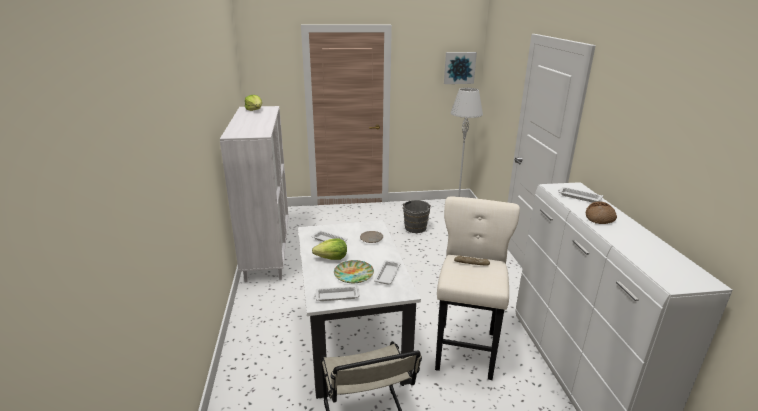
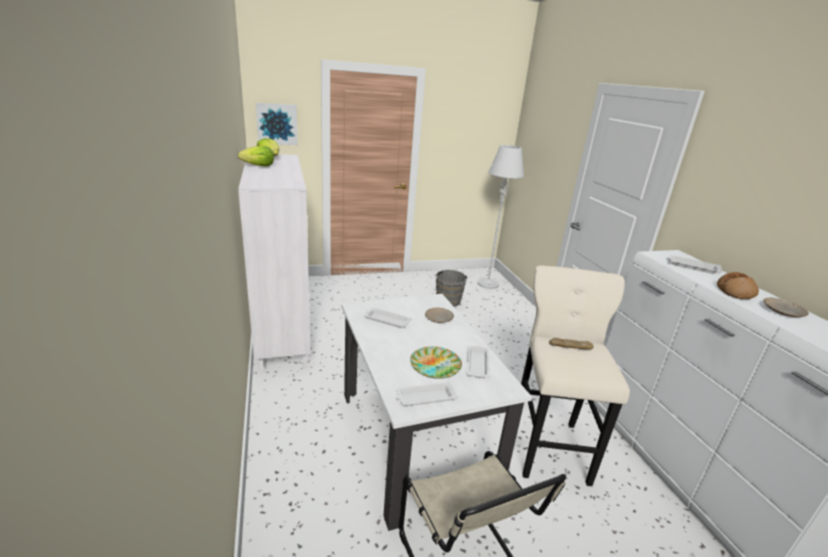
camera: 10 degrees left, 0 degrees up
lettuce [312,238,347,260] -> lettuce moved to [238,146,274,166]
picture [444,52,477,84] -> picture moved to [256,103,298,145]
none -> beige plate [764,298,809,317]

